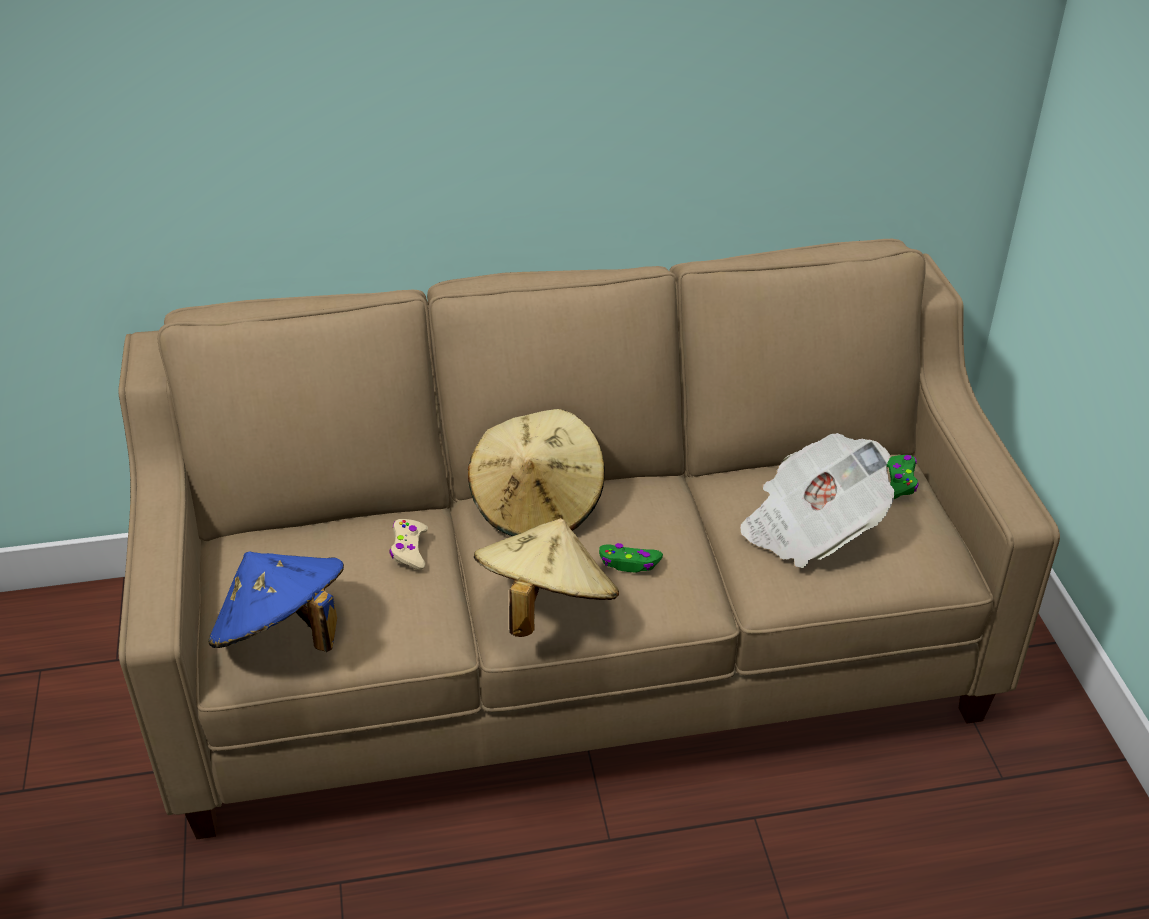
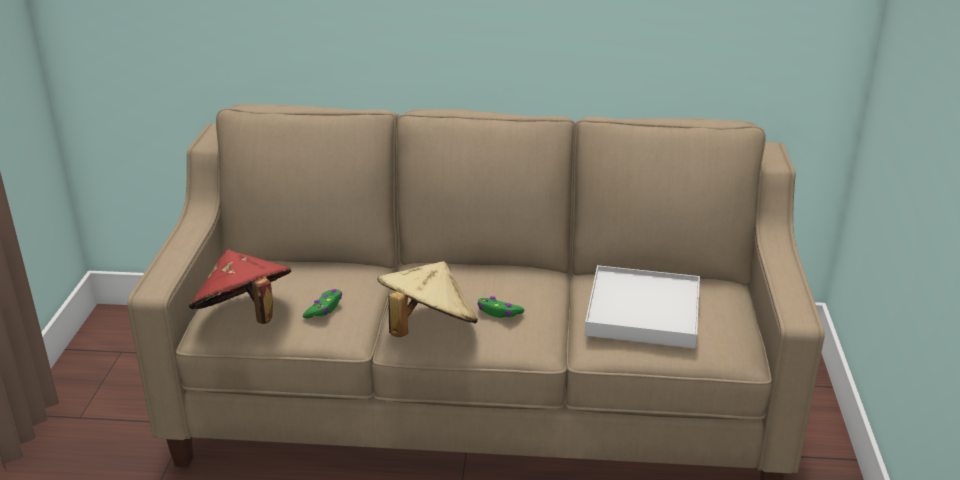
camera: 15 degrees right, 10 degrees down
blue hat [208,551,344,652] -> red hat [189,250,291,324]
beige game controller [390,519,428,570] -> none
beige hat [468,409,605,536] -> none
newspaper [740,433,895,568] -> white tray [585,265,700,349]
green game controller [886,455,918,499] -> green game controller moved to [303,289,342,318]

